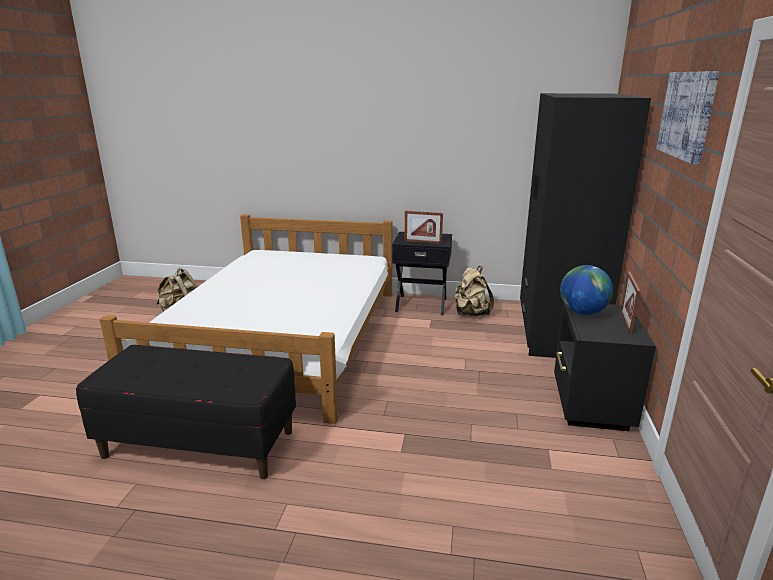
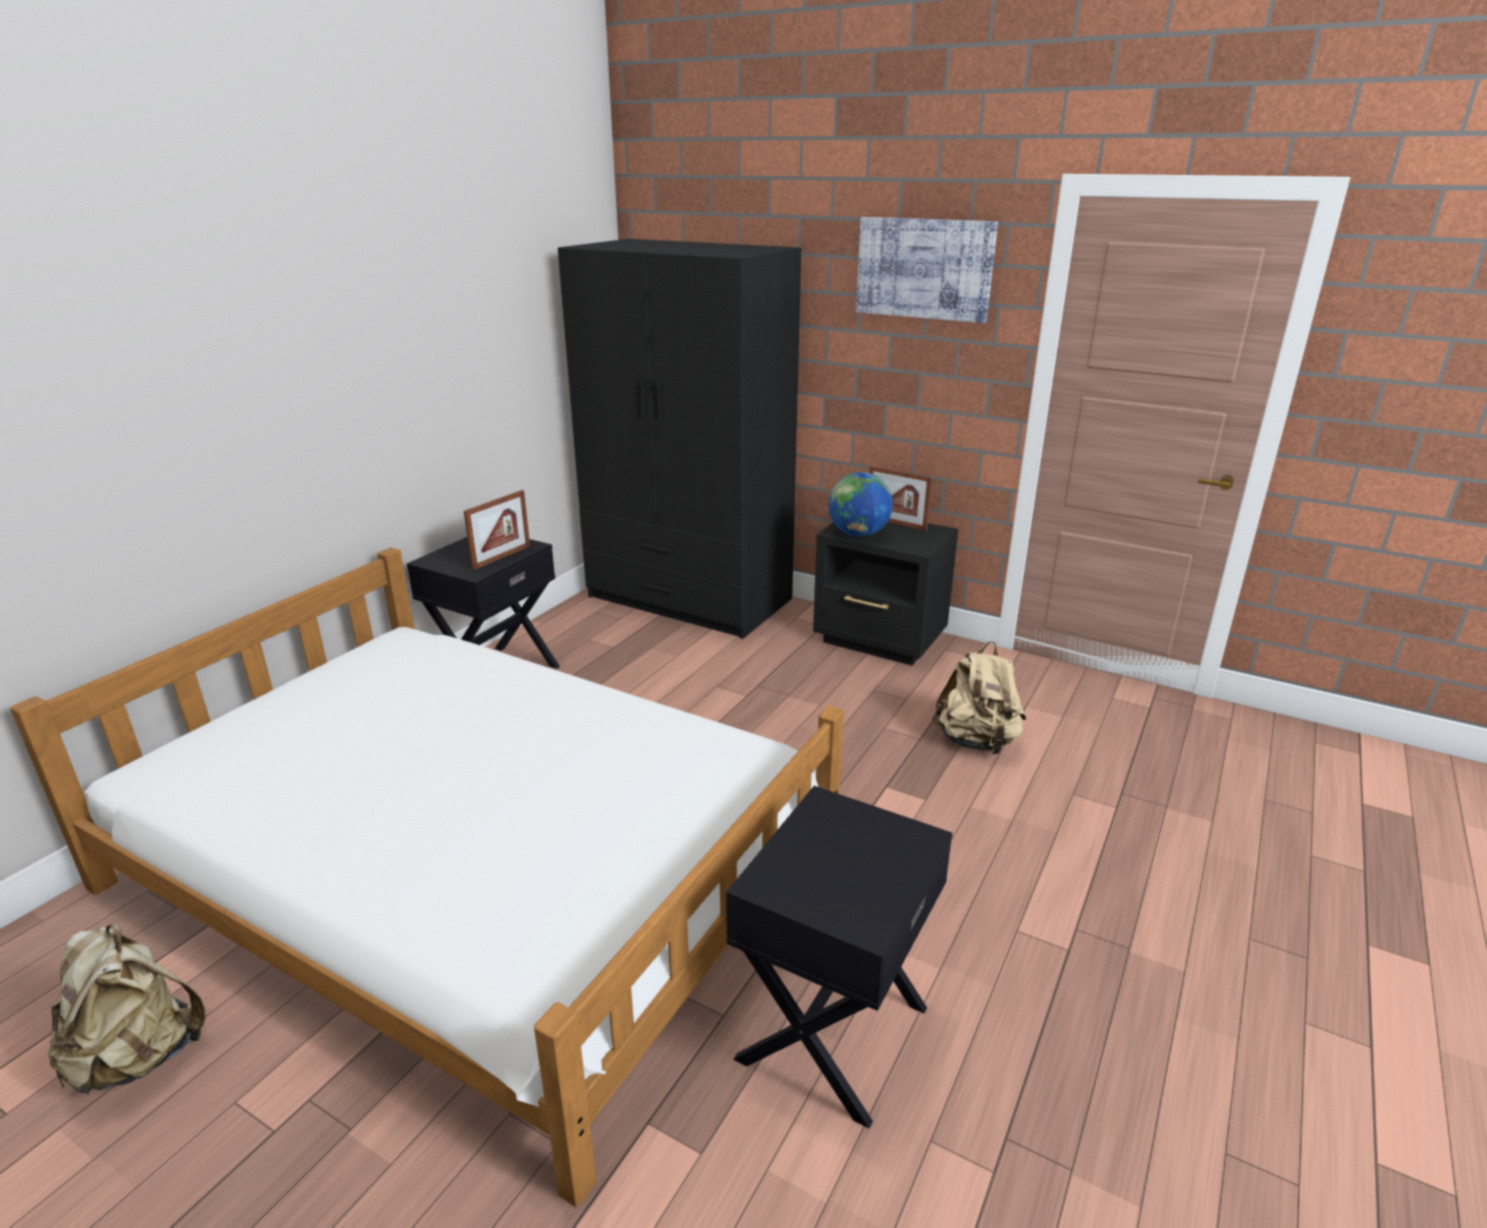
camera: 70 degrees left, 5 degrees up
black bench [76,345,296,479] -> black nightstand [726,786,953,1129]
beige backpack [454,266,494,316] -> beige backpack moved to [932,641,1026,754]

